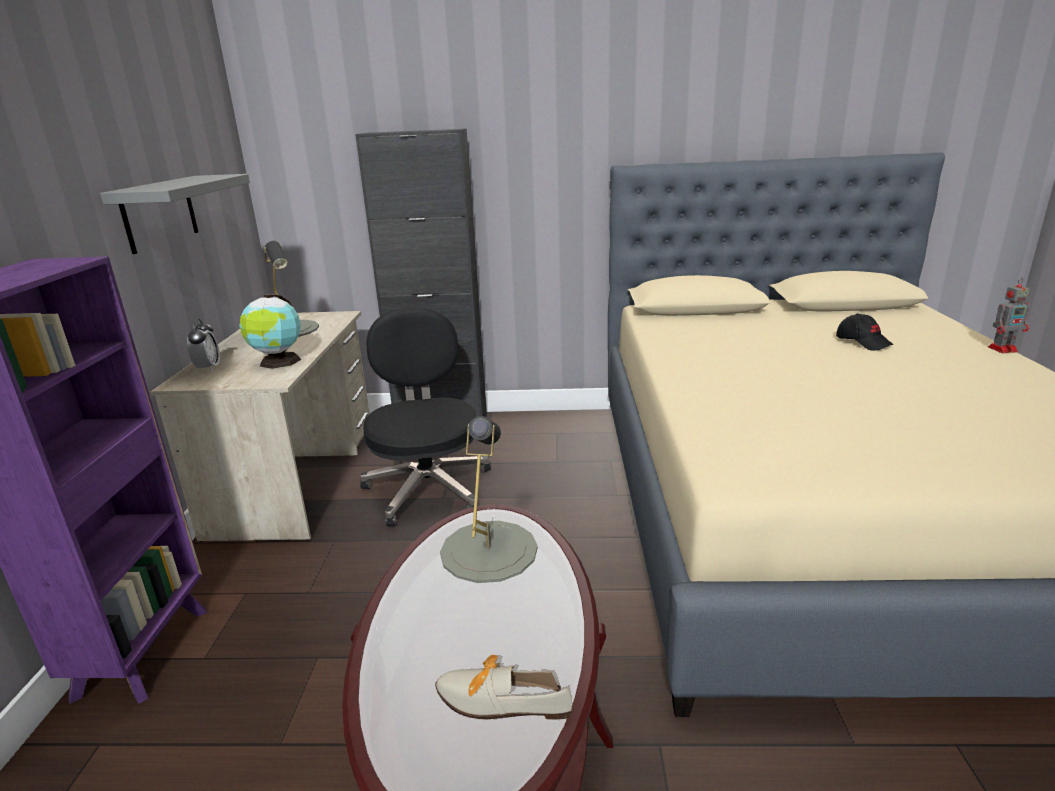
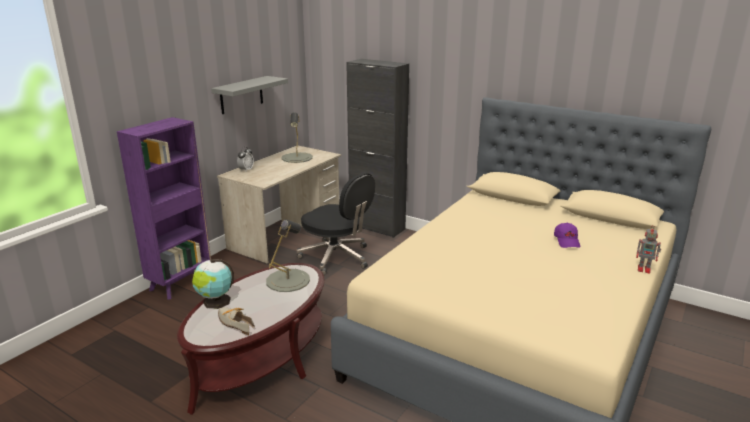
camera: 30 degrees right, 0 degrees up
globe [239,294,301,369] -> globe moved to [192,259,234,309]
black office chair [360,307,491,526] -> black office chair turned 105 degrees clockwise [297,173,375,275]
black cap [836,313,893,351] -> purple cap [554,222,580,248]

